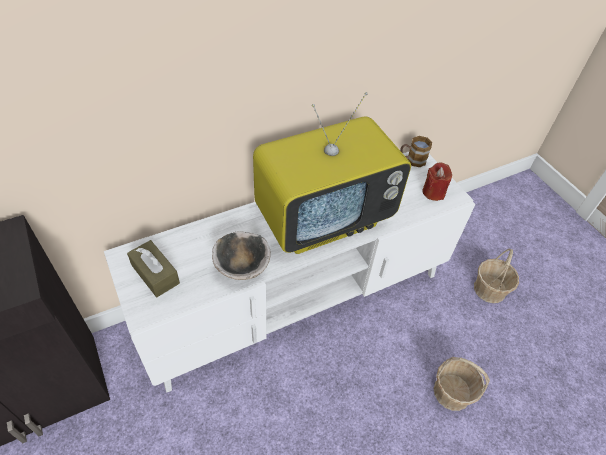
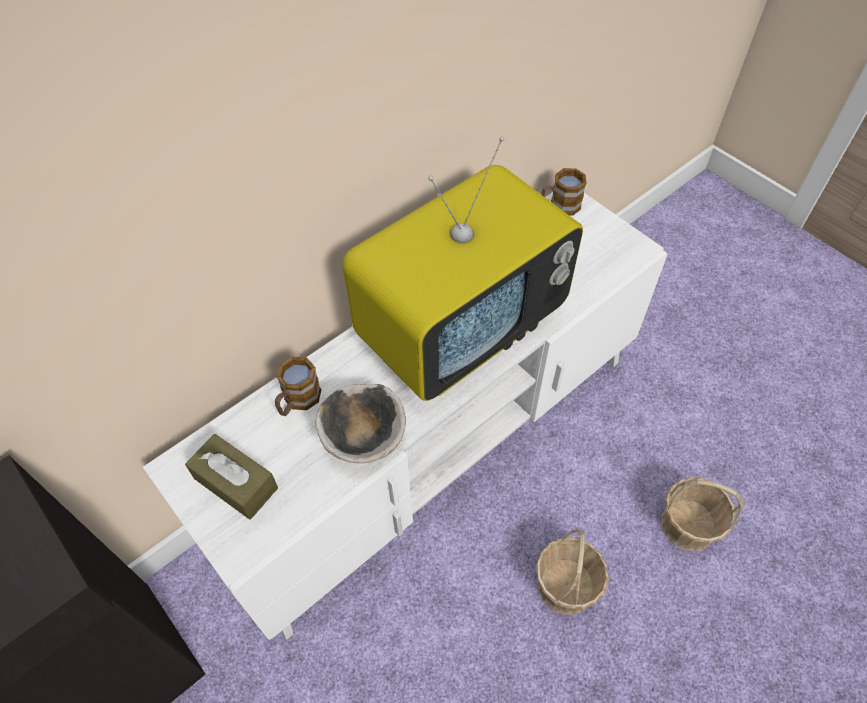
camera: 10 degrees left, 5 degrees up
red candle [422,162,452,201] -> none
basket [474,249,519,303] -> basket moved to [536,529,609,614]
none -> mug [275,357,321,416]

